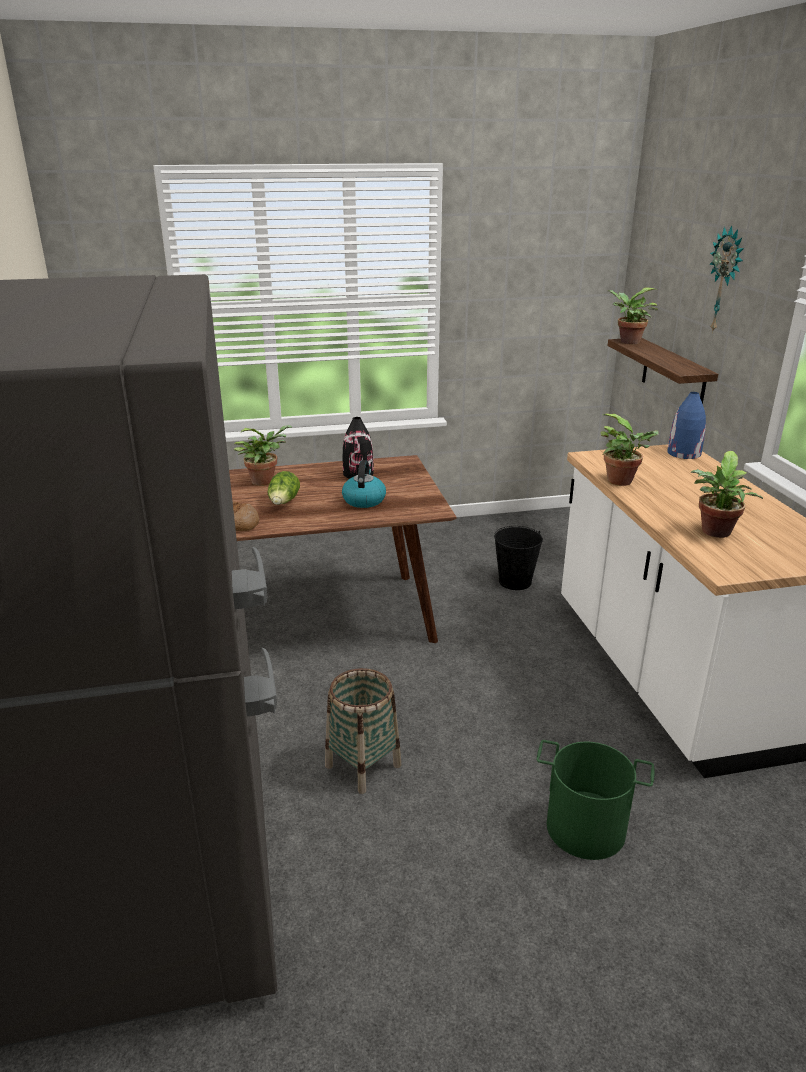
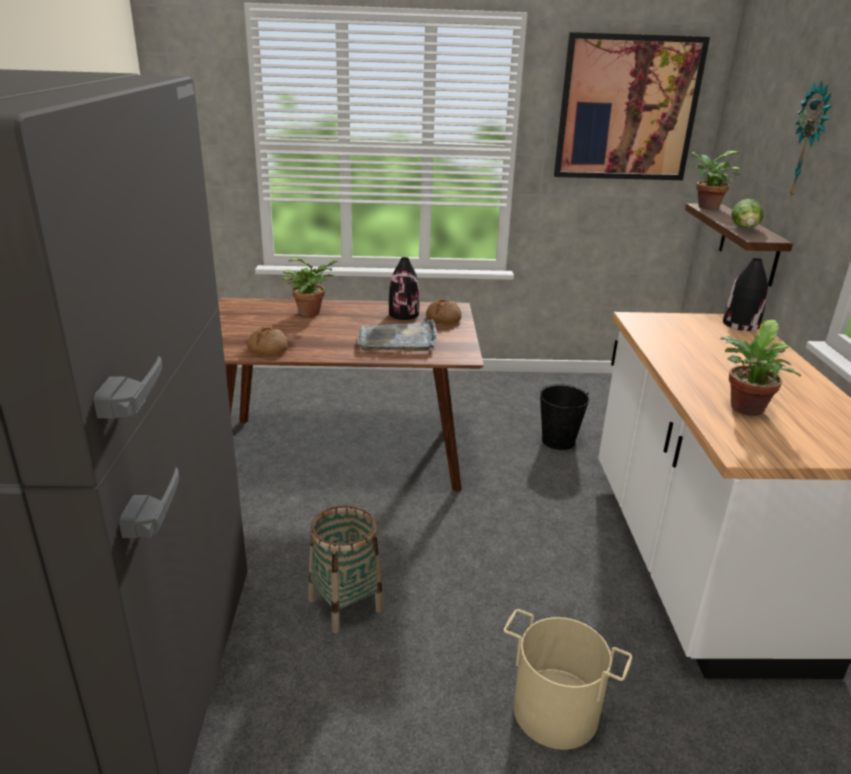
camera: 10 degrees right, 0 degrees up
lettuce [268,471,300,505] -> lettuce moved to [731,199,763,228]
kettle [342,460,386,508] -> grey tray [357,319,437,351]
green bucket [537,740,654,860] -> beige bucket [503,609,632,750]
potted plant [601,413,659,486] -> none
blue vase [667,392,706,459] -> black vase [723,258,768,331]
none -> bread [426,299,462,324]
none -> picture [554,32,710,180]

